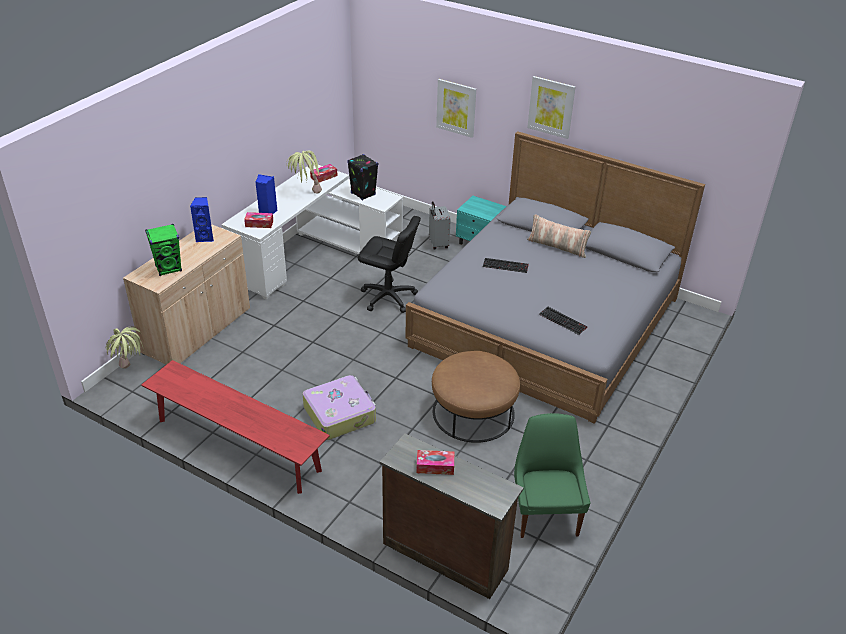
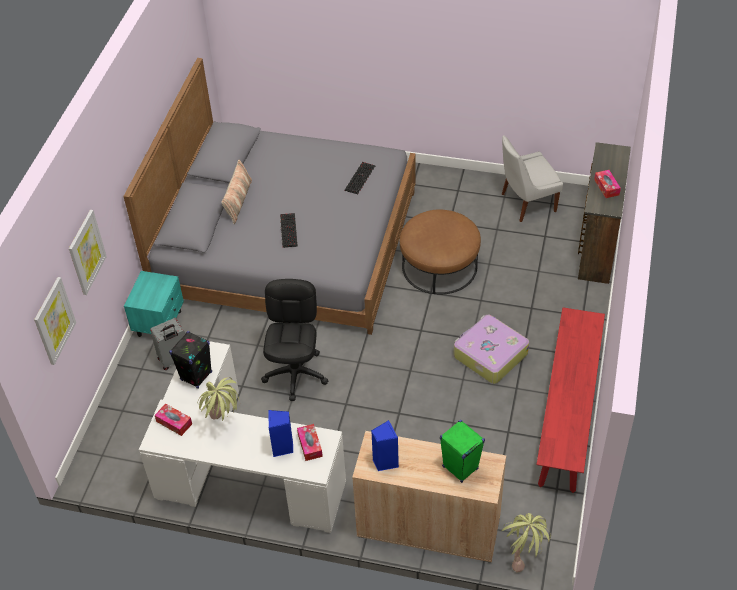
camera: 105 degrees left, 10 degrees up
green chair [514,413,590,538] -> white chair [502,135,563,222]
picture [527,76,576,139] -> picture moved to [34,277,76,365]

